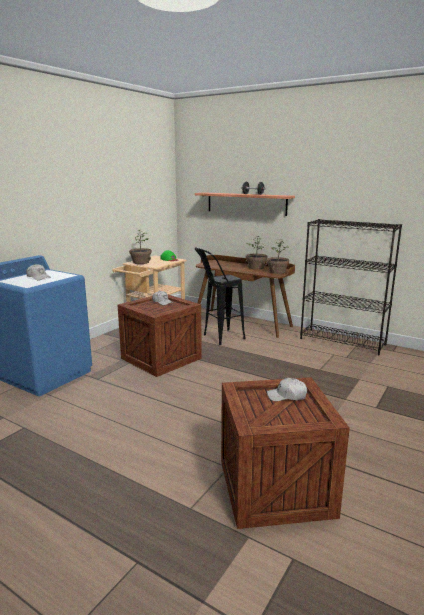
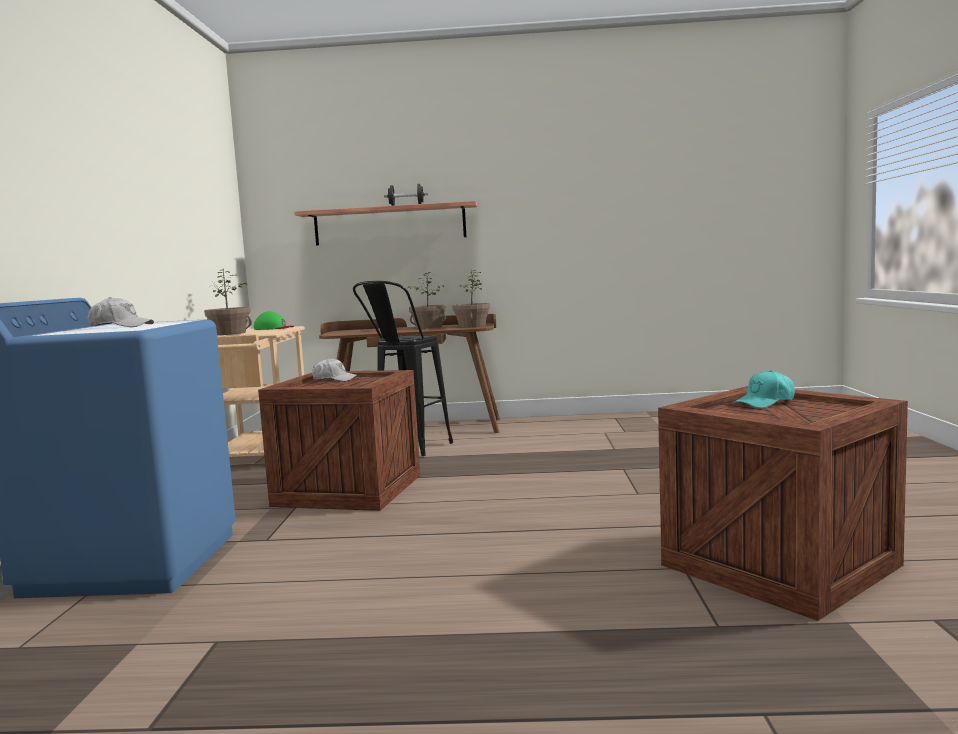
camera: 30 degrees left, 10 degrees down
white cap [267,378,307,401] -> turquoise cap [733,370,795,408]
black bookcase [300,219,402,355] -> none

